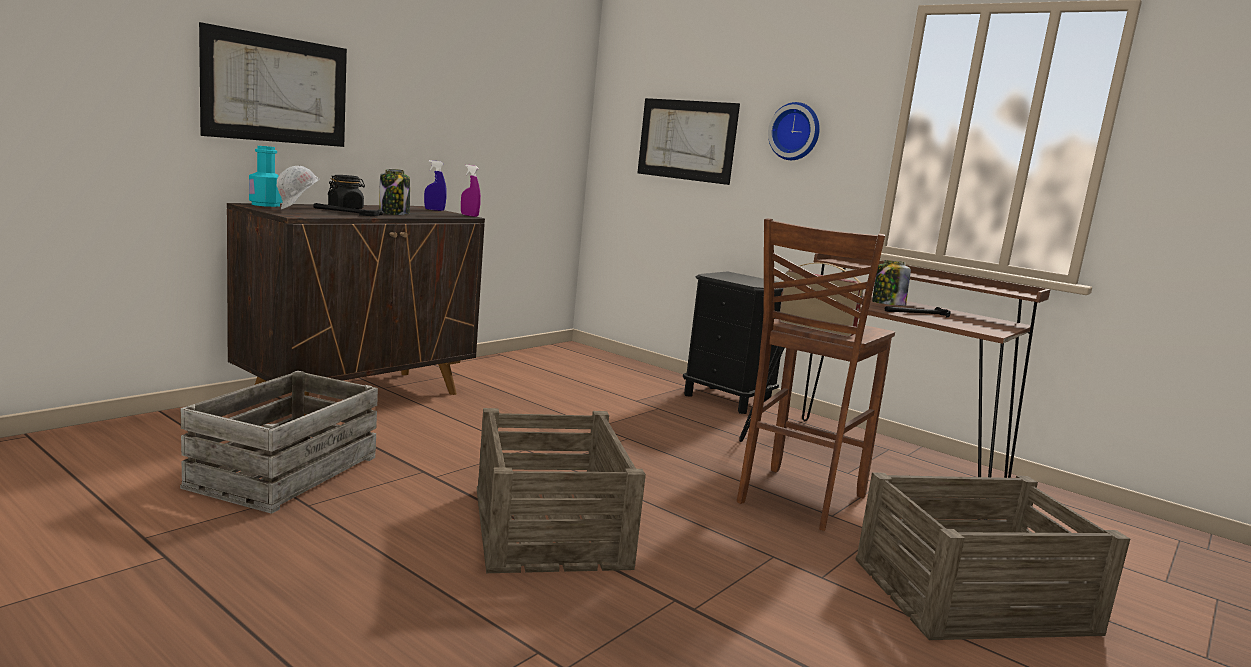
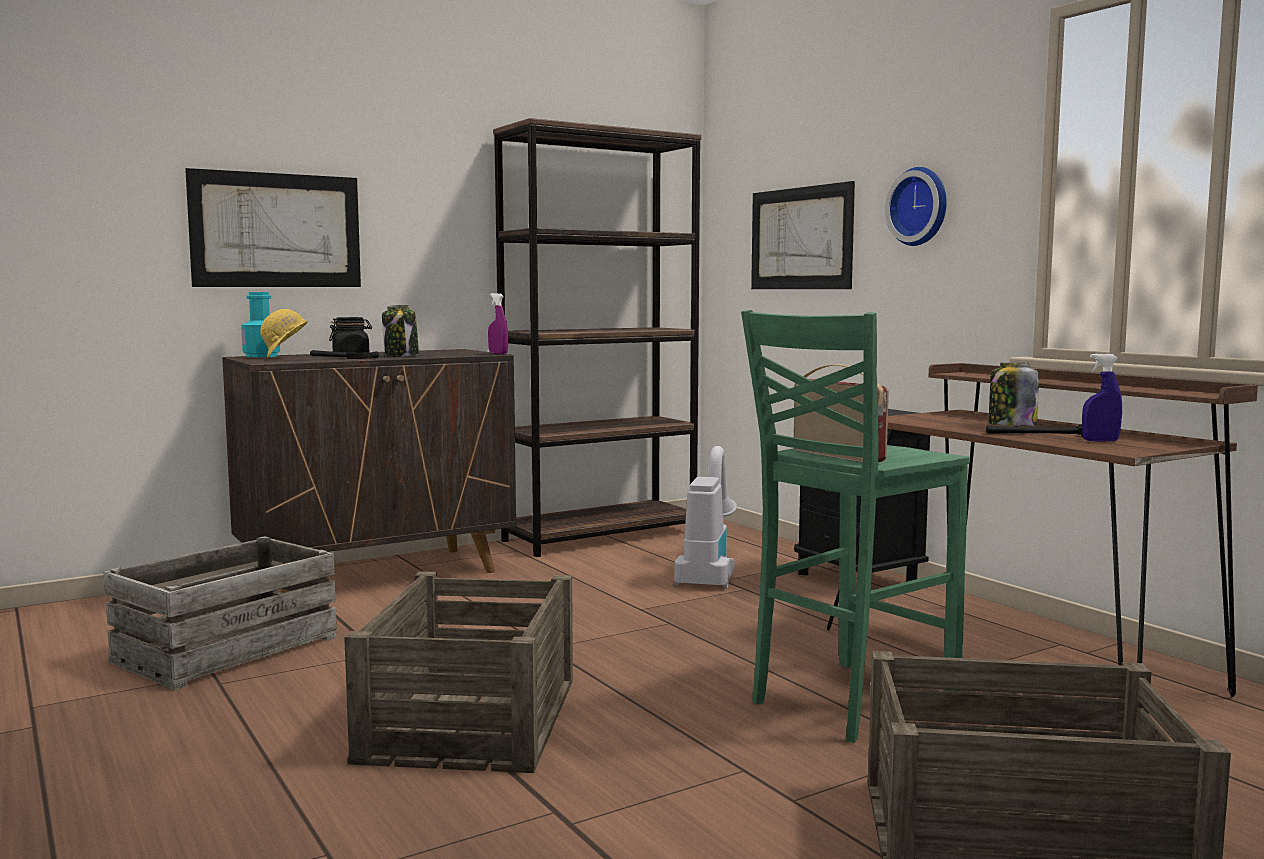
camera: 20 degrees right, 5 degrees down
white hard hat [277,166,319,209] -> yellow hard hat [260,309,308,359]
blue spray bottle [424,160,447,211] -> blue spray bottle moved to [1082,353,1122,441]
brown stool [737,218,895,531] -> green stool [741,310,970,743]
none -> brown bookcase [493,118,701,557]
none -> vacuum cleaner [674,446,737,589]

